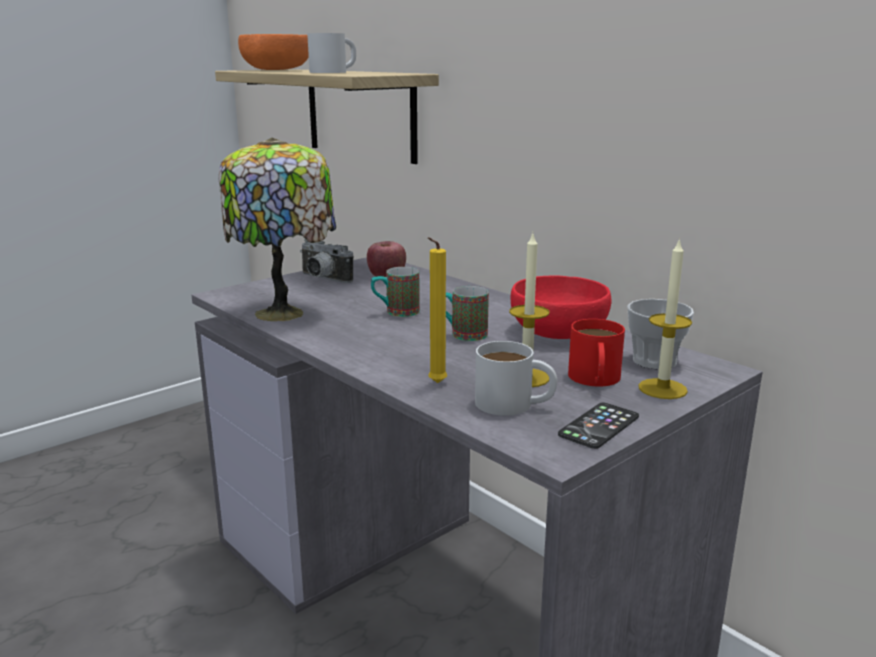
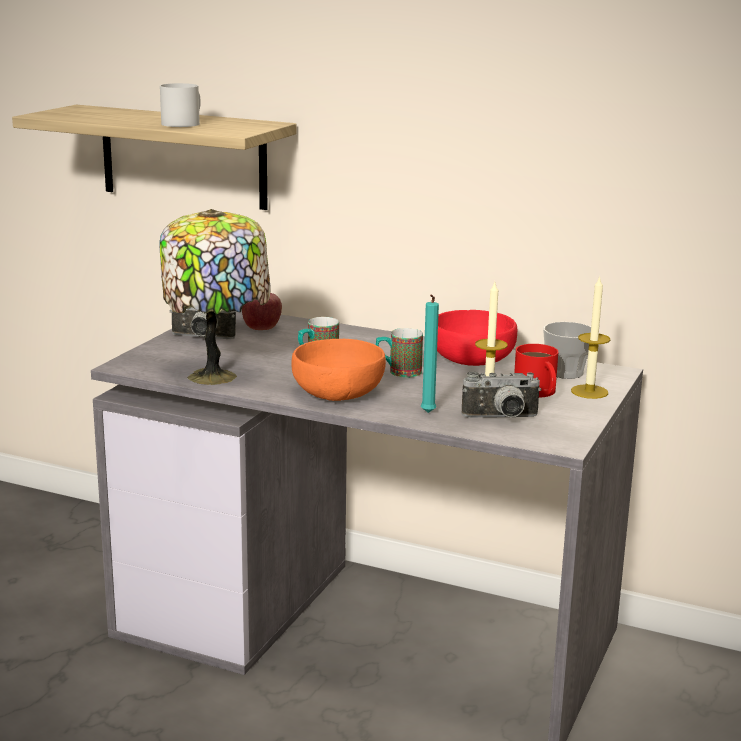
camera: 25 degrees left, 0 degrees up
orange bowl [238,34,309,70] -> orange bowl moved to [291,339,386,401]
yellow candle [428,237,447,383] -> turquoise candle [421,294,439,413]
white mug [475,341,557,416] -> camera [462,371,541,418]
phone [558,403,639,449] -> none

